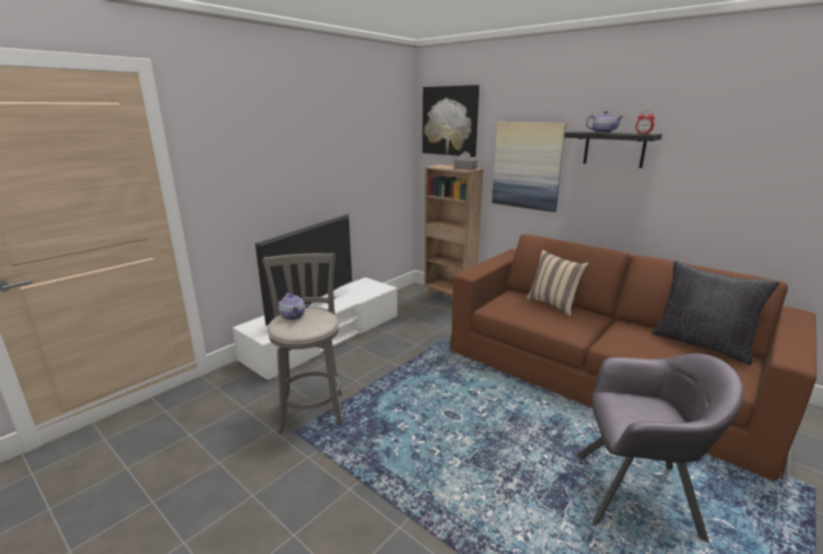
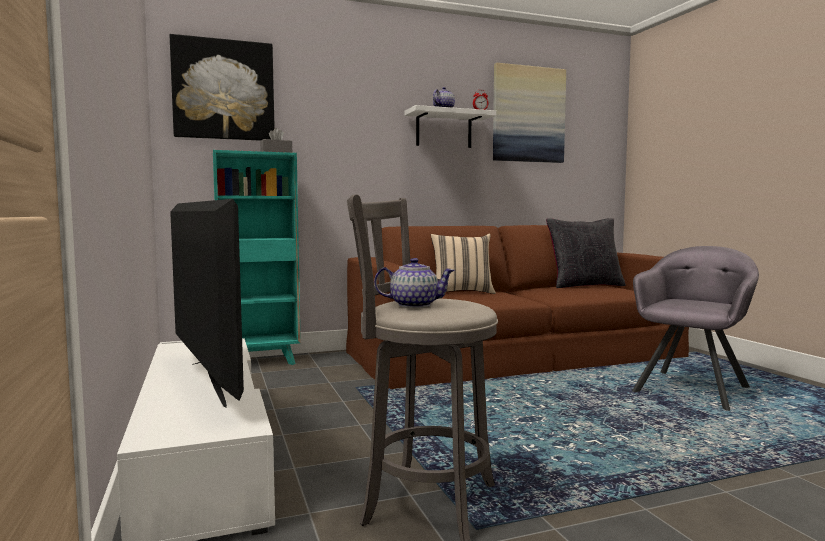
camera: 60 degrees left, 15 degrees down
brown bookcase [424,165,483,299] -> turquoise bookcase [213,150,301,365]
picture [492,122,567,212] -> picture moved to [493,63,566,163]
black shelf [564,131,662,168] -> white shelf [404,105,496,148]

